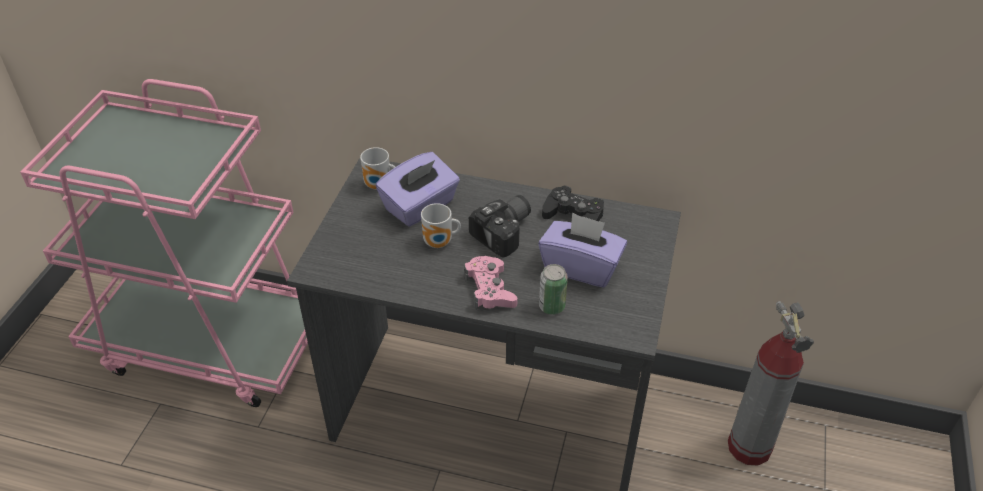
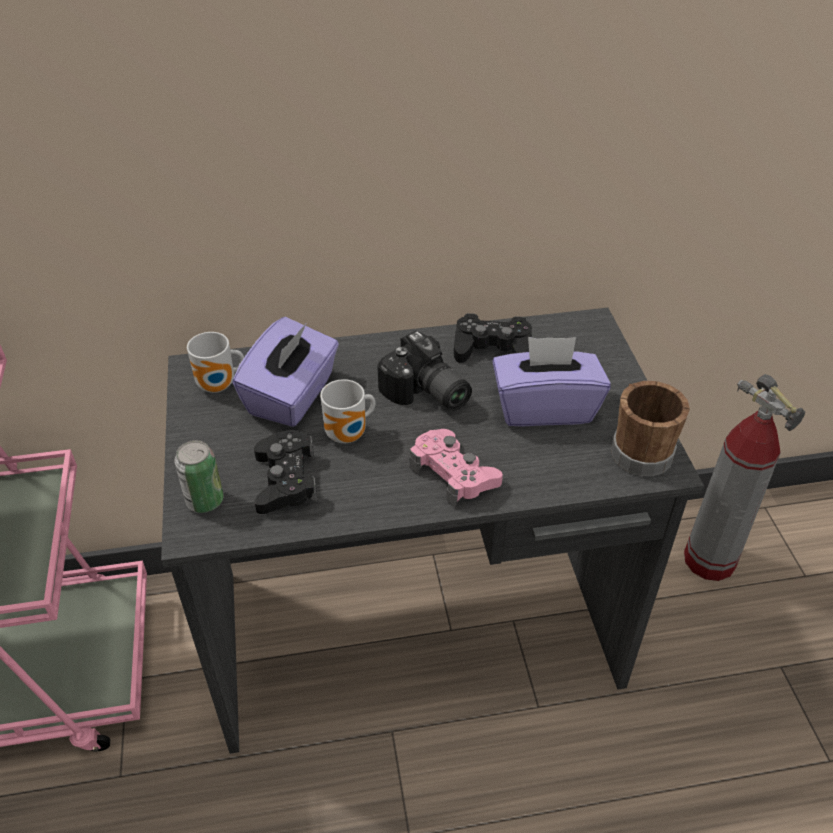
camera: 25 degrees left, 0 degrees up
camera [469,195,531,258] -> camera turned 120 degrees clockwise [377,331,472,411]
can [539,264,568,315] -> can moved to [175,440,224,513]
none -> black game controller [254,430,318,514]
none -> brown mug [611,381,690,476]

